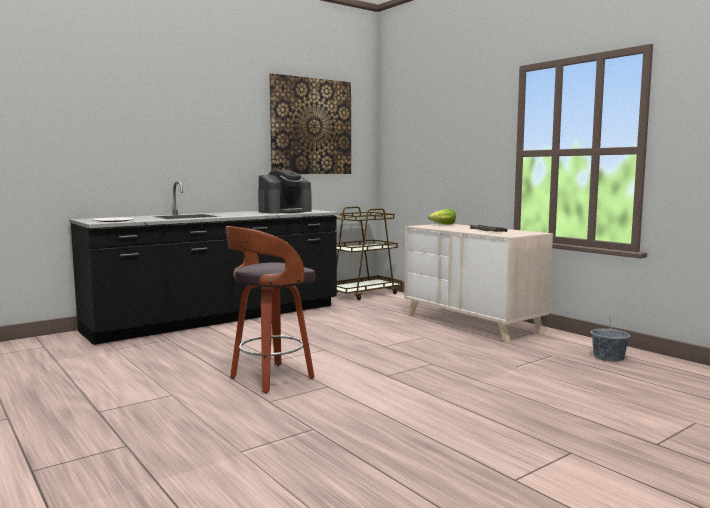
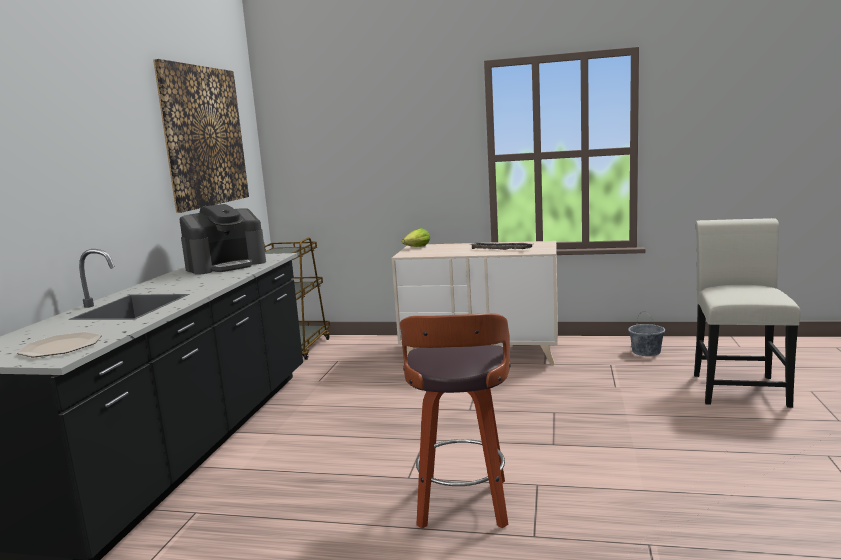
camera: 40 degrees left, 5 degrees up
coffee machine [258,170,312,214] -> coffee machine turned 45 degrees clockwise [180,204,266,275]
none -> white chair [694,218,800,408]

